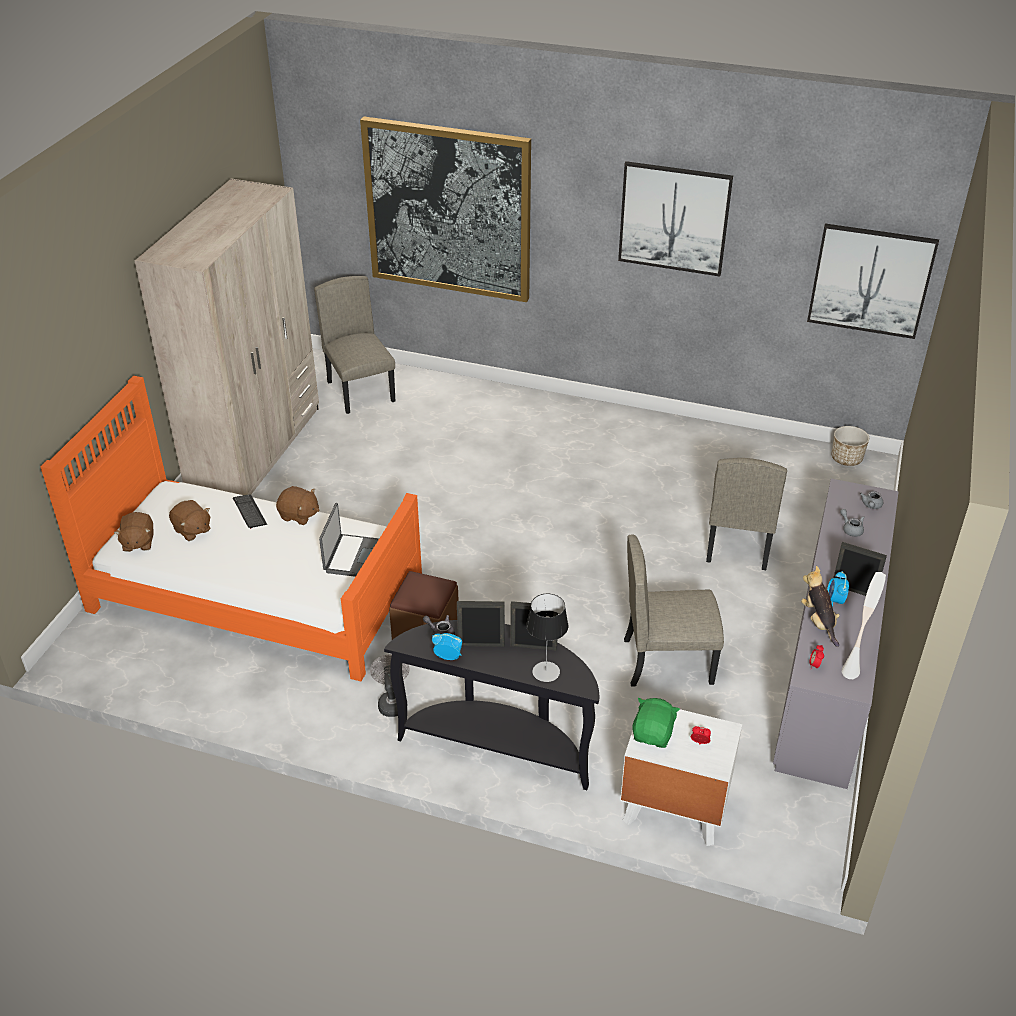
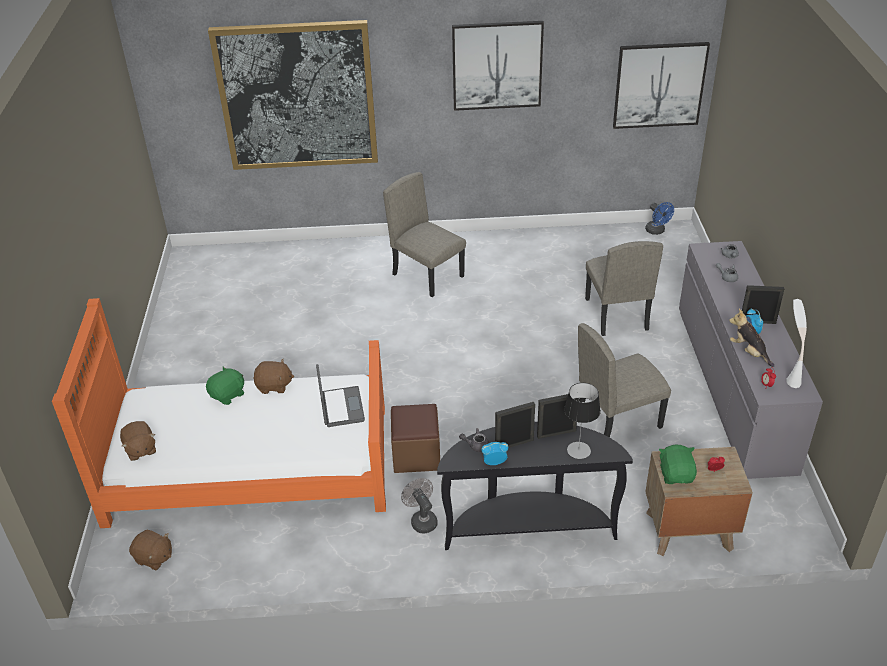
camera: 20 degrees left, 0 degrees up
beige wardrobe [134,179,319,495] -> none
brown plush toy [169,500,211,541] -> brown plush toy moved to [129,530,172,570]
keyboard [233,494,267,529] -> green plush toy [206,366,244,405]
beige chair [314,276,395,414] -> beige chair moved to [383,172,466,297]
white nightstand [620,709,742,846] -> brown nightstand [645,447,753,556]
planter [832,426,869,466] -> blue fan [645,202,674,235]

